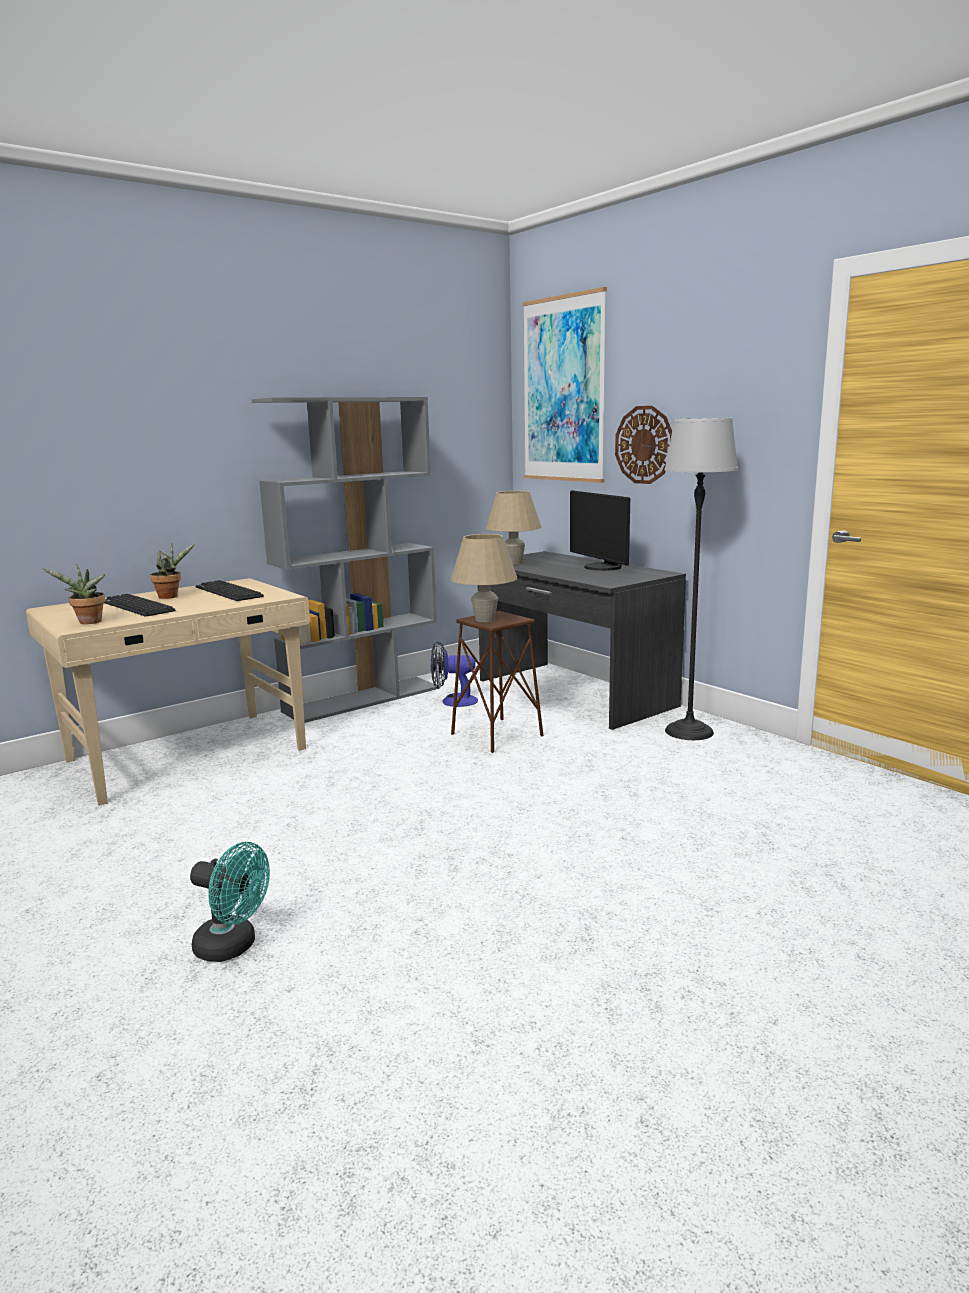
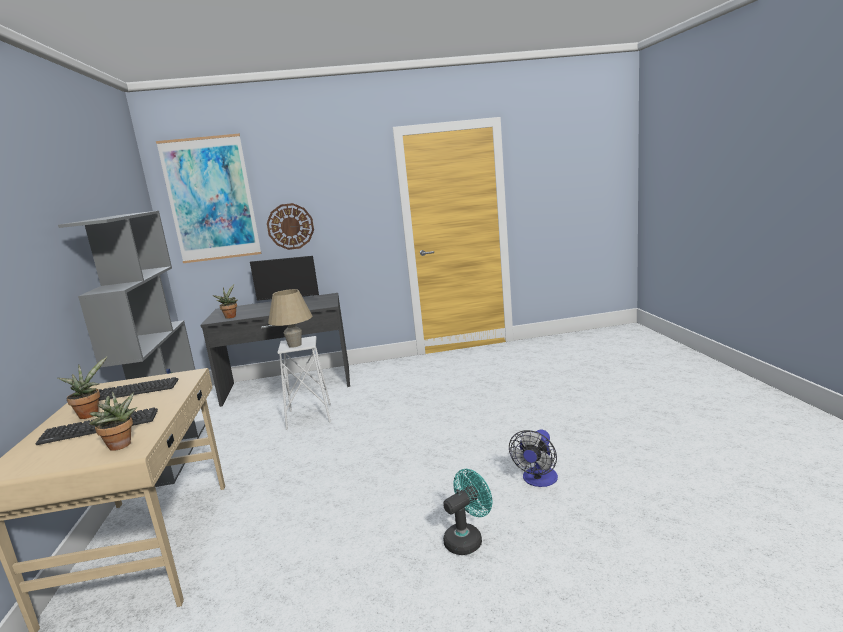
camera: 60 degrees left, 0 degrees up
fan [431,641,478,707] -> fan moved to [509,430,558,487]
brown stool [451,611,543,753] -> white stool [277,336,331,430]
beige table lamp [486,491,541,564] -> potted plant [213,284,238,319]
floor lamp [664,418,738,740] -> none

